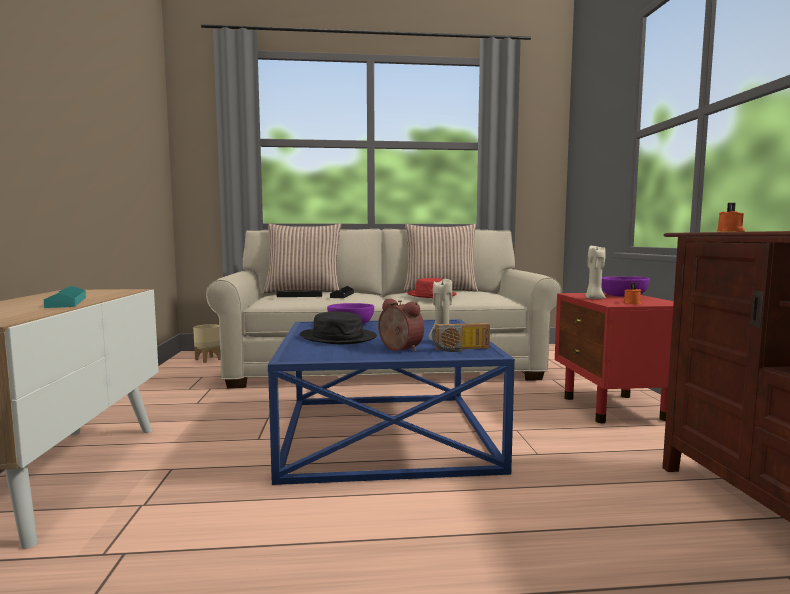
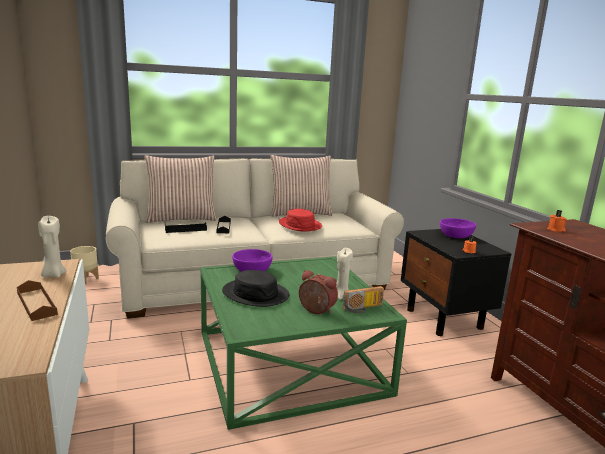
camera: 15 degrees left, 10 degrees up
turquoise tray [44,286,86,308] -> brown tray [17,280,58,321]
blue coffee table [268,319,515,485] -> green coffee table [200,257,407,430]
red nightstand [555,293,674,423] -> black nightstand [401,229,511,336]
beige candle [585,246,606,299] -> beige candle moved to [38,216,66,278]

